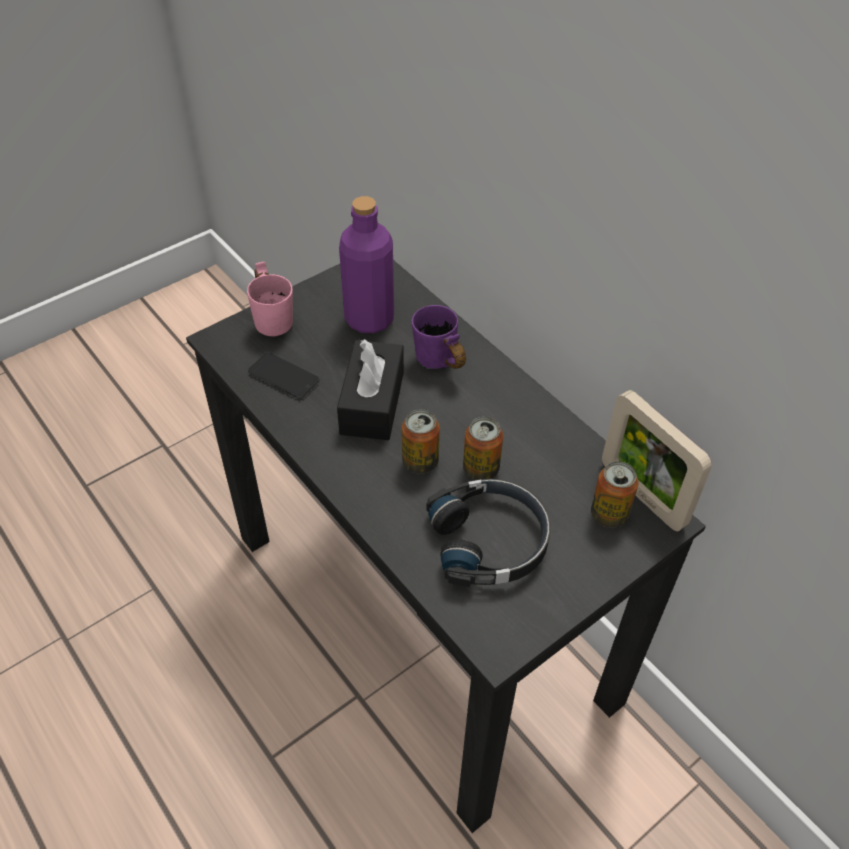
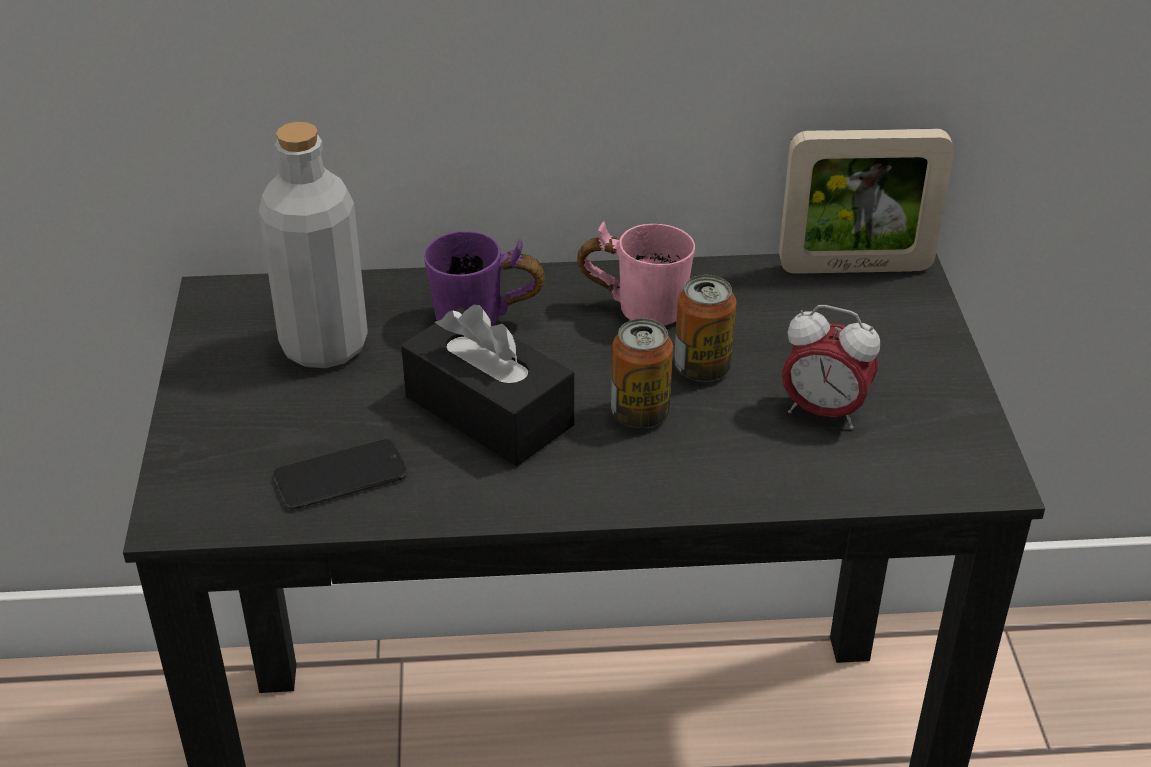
camera: 55 degrees left, 10 degrees down
pink mug [247,262,293,337] -> pink mug moved to [577,222,695,326]
purple bottle [339,196,394,333] -> grey bottle [259,122,368,368]
black headphones [426,479,550,587] -> alarm clock [782,305,880,429]
can [591,462,639,528] -> none

